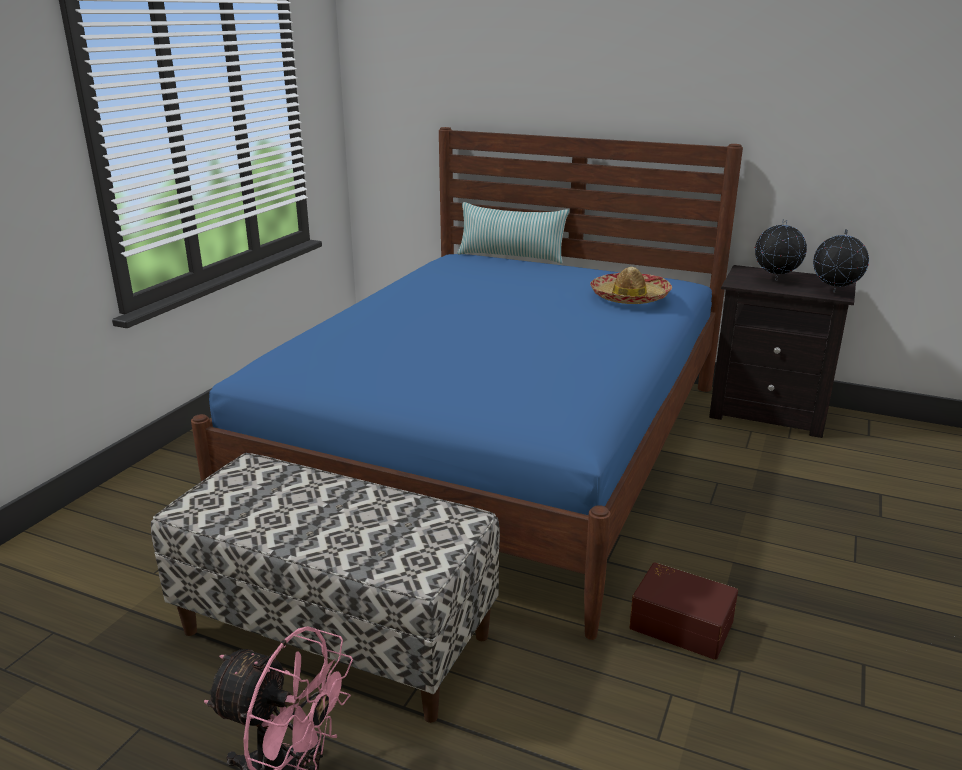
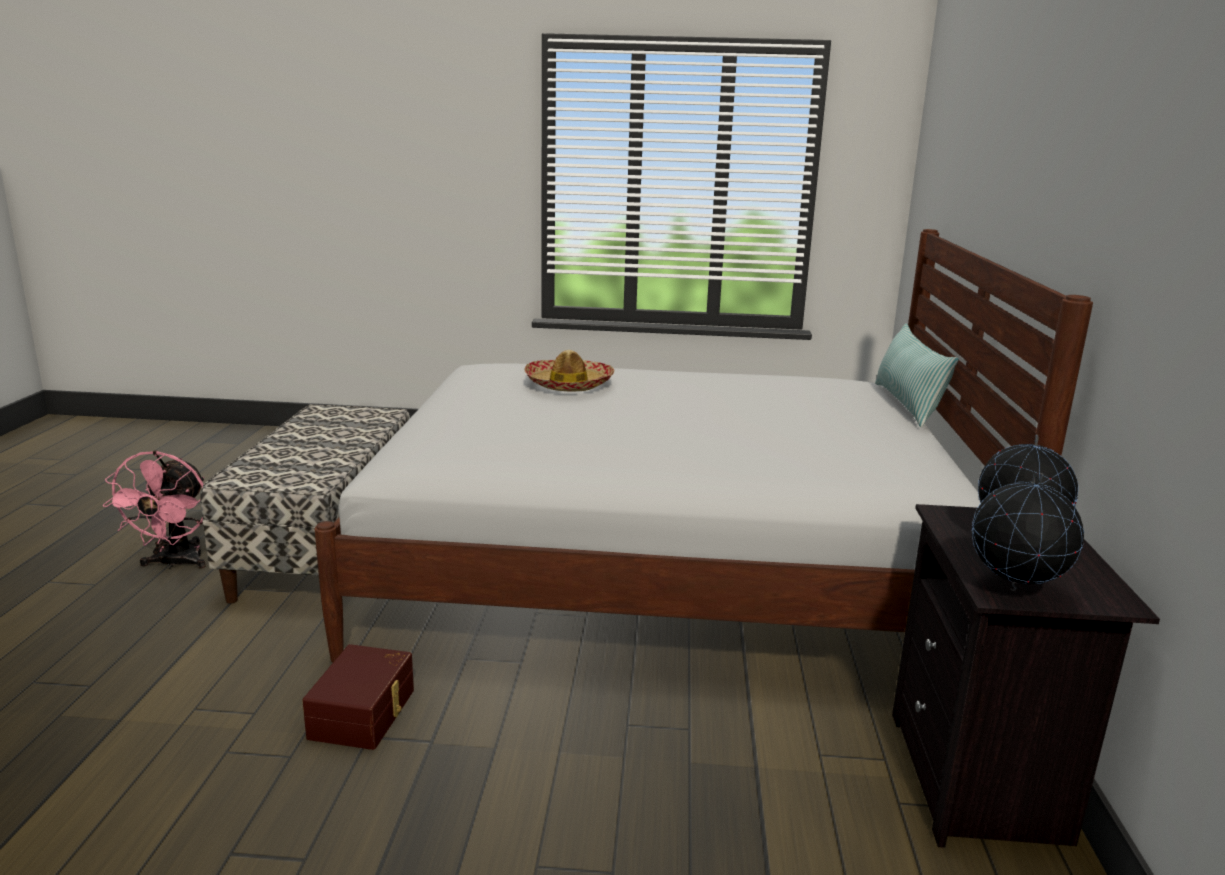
camera: 70 degrees right, 5 degrees down
blue bed [191,127,743,640] -> white bed [315,229,1093,663]
hat [590,267,672,304] -> hat moved to [524,350,615,391]

